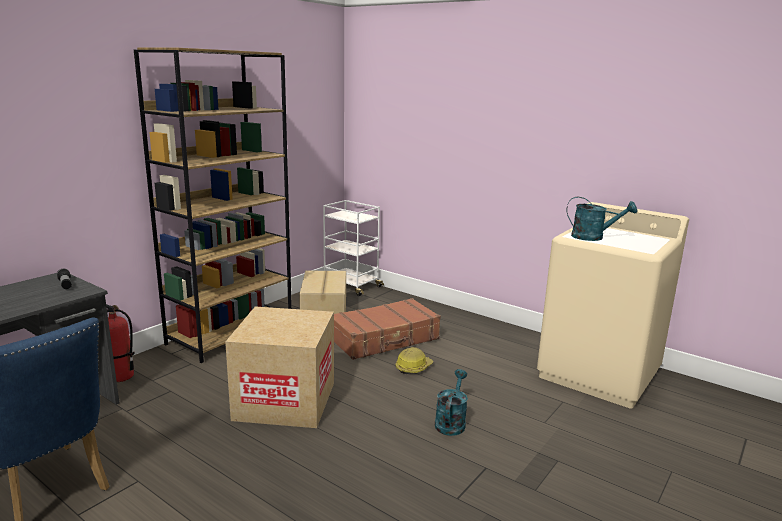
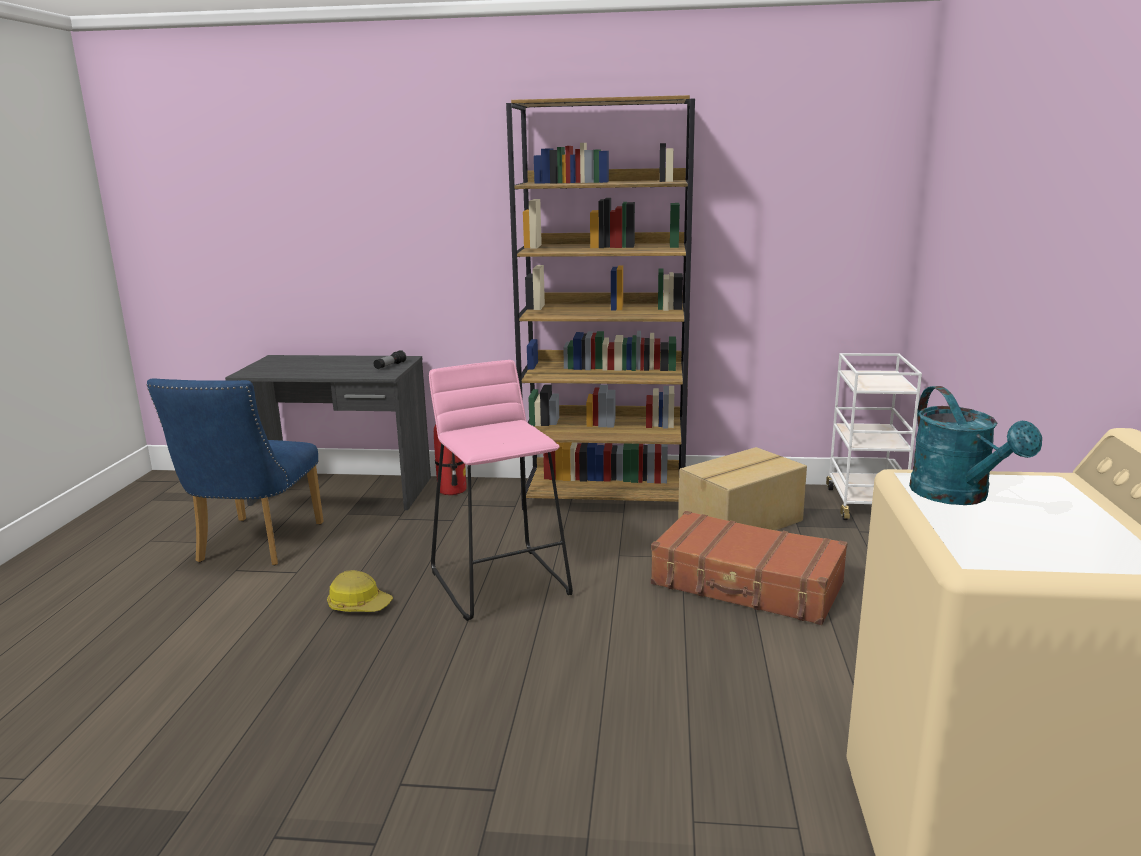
camera: 60 degrees right, 0 degrees up
cardboard box [225,306,334,428] -> pink stool [429,360,573,621]
hard hat [395,347,433,374] -> hard hat moved to [327,570,393,612]
turquoise watering can [435,369,468,436] -> none

